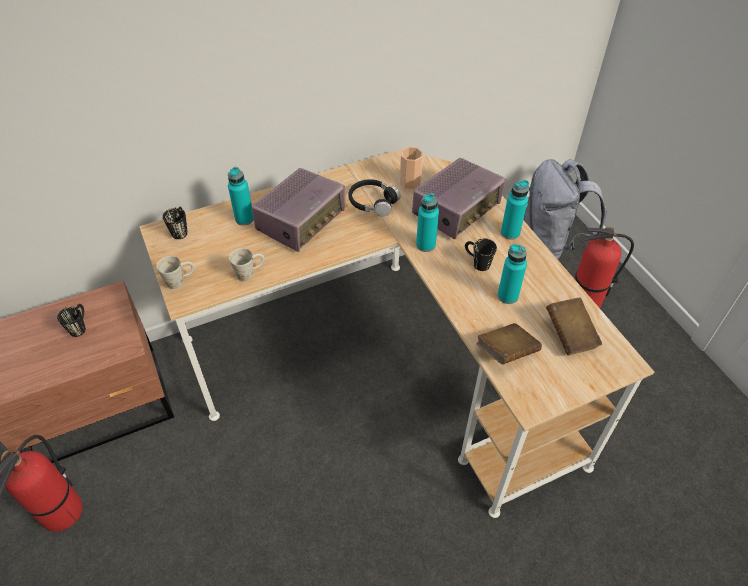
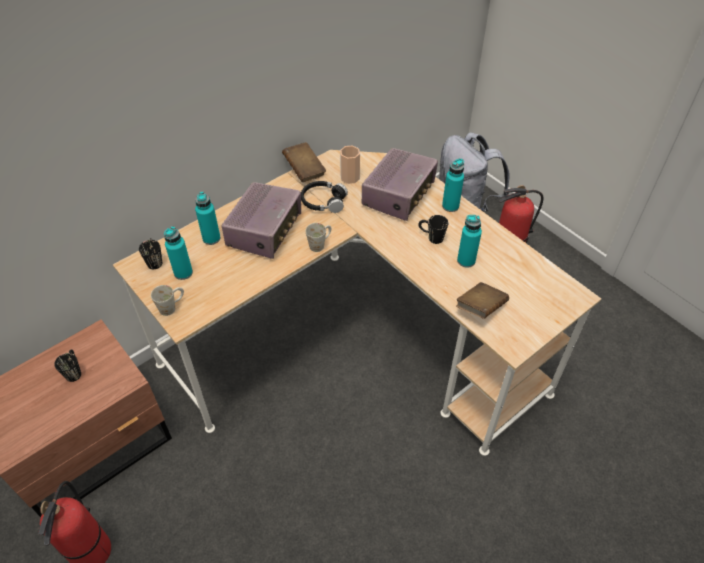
camera: 15 degrees left, 0 degrees up
white mug [229,248,265,281] -> white mug moved to [305,223,332,252]
turquoise bottle [416,193,439,252] -> turquoise bottle moved to [164,226,193,280]
brown book [546,297,602,355] -> brown book moved to [282,142,326,182]

